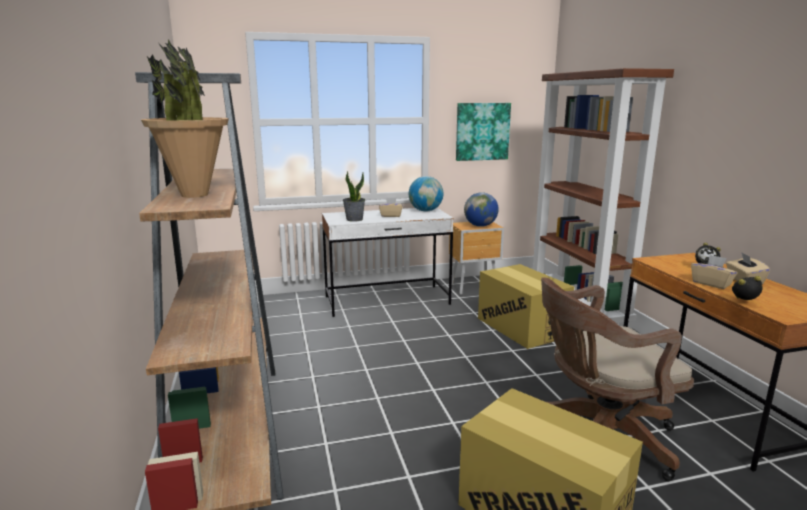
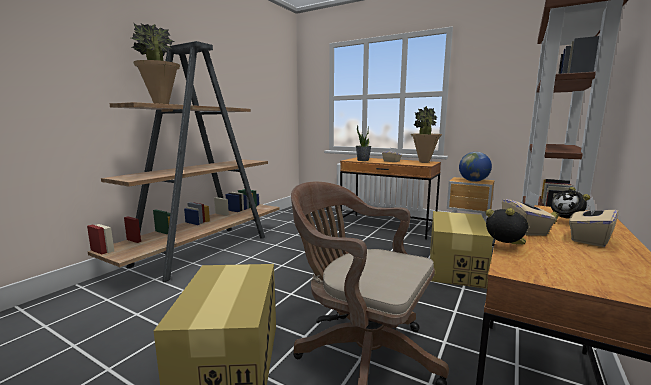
camera: 45 degrees right, 5 degrees down
white desk [322,208,454,317] -> brown desk [340,157,441,240]
globe [409,176,443,211] -> potted plant [411,106,442,163]
picture [456,103,511,161] -> none

